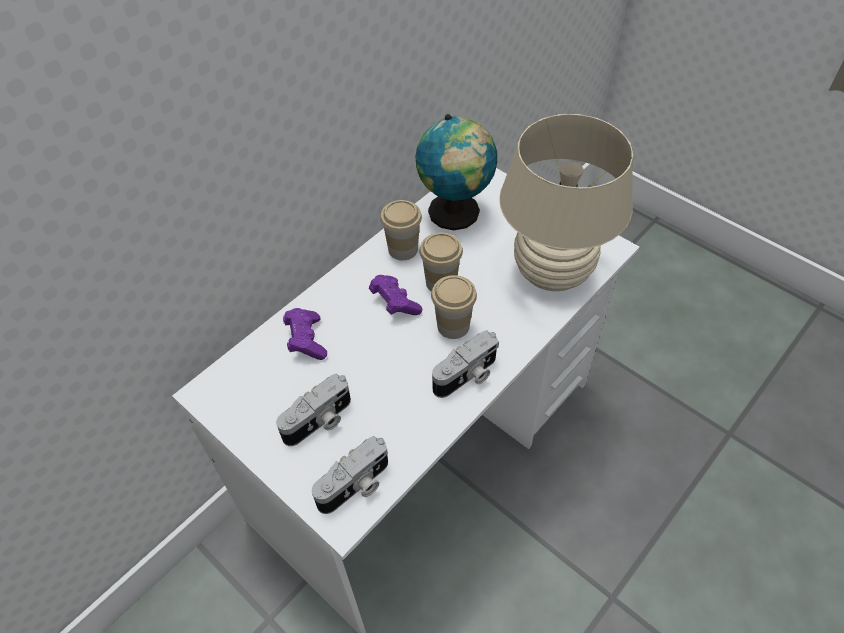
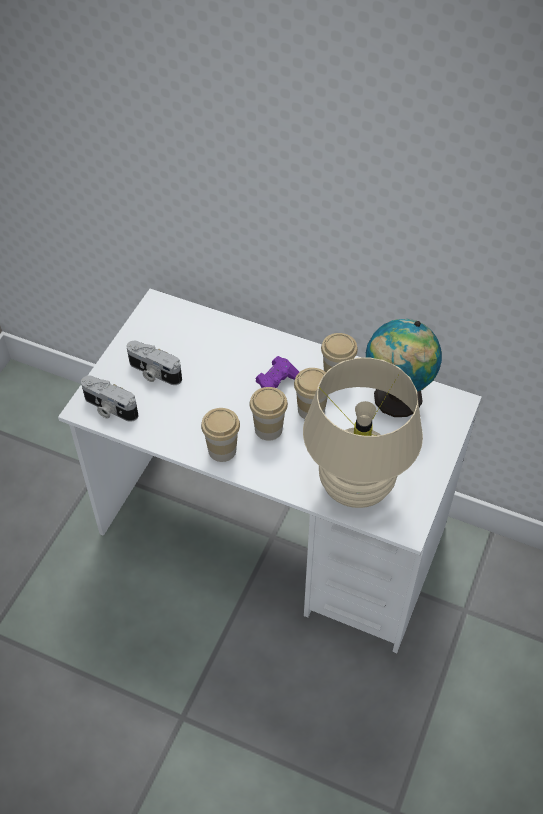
camera: 70 degrees right, 0 degrees up
purple game controller [283,308,327,360] -> none
camera [432,330,499,398] -> cup [201,408,240,462]

